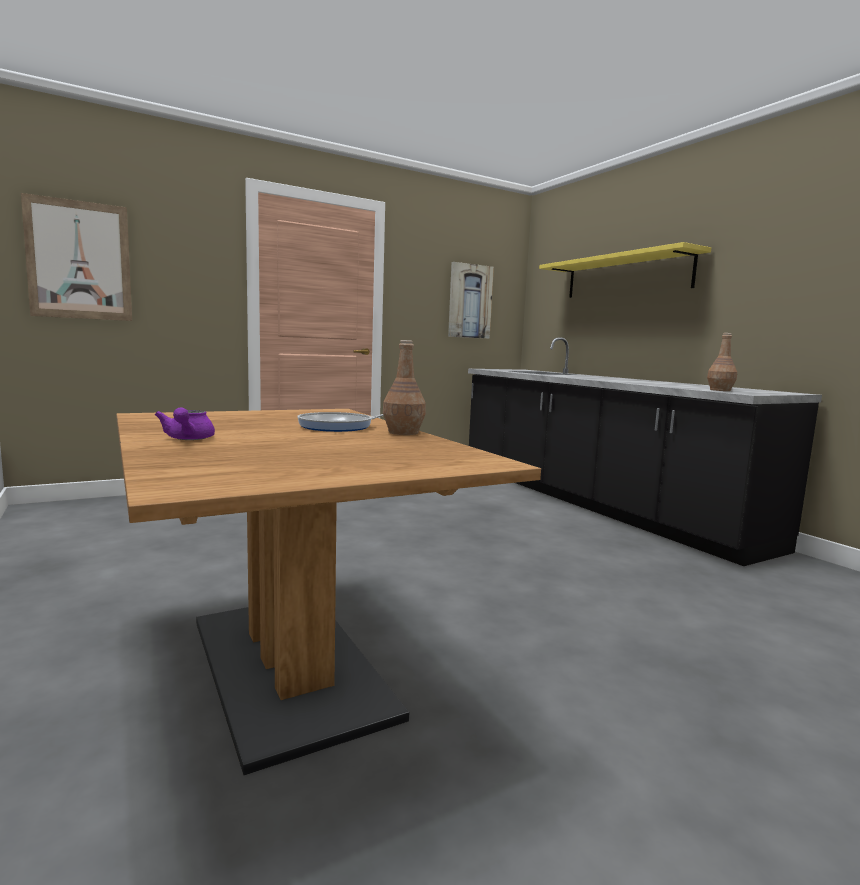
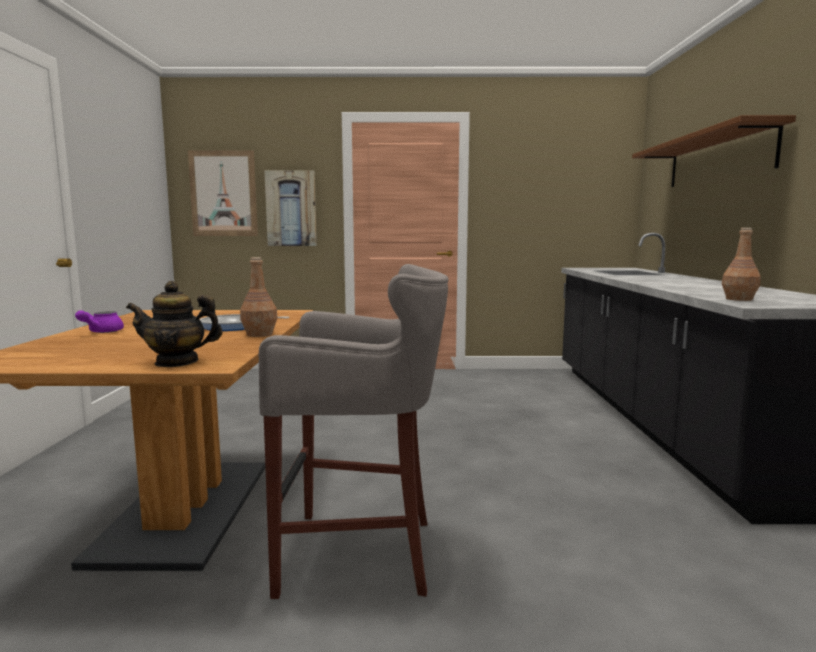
camera: 30 degrees right, 0 degrees up
picture [448,262,494,339] -> picture moved to [264,171,317,246]
yellow shelf [539,242,711,298] -> brown shelf [632,115,796,187]
none -> teapot [126,281,223,367]
none -> grey stool [259,264,449,599]

